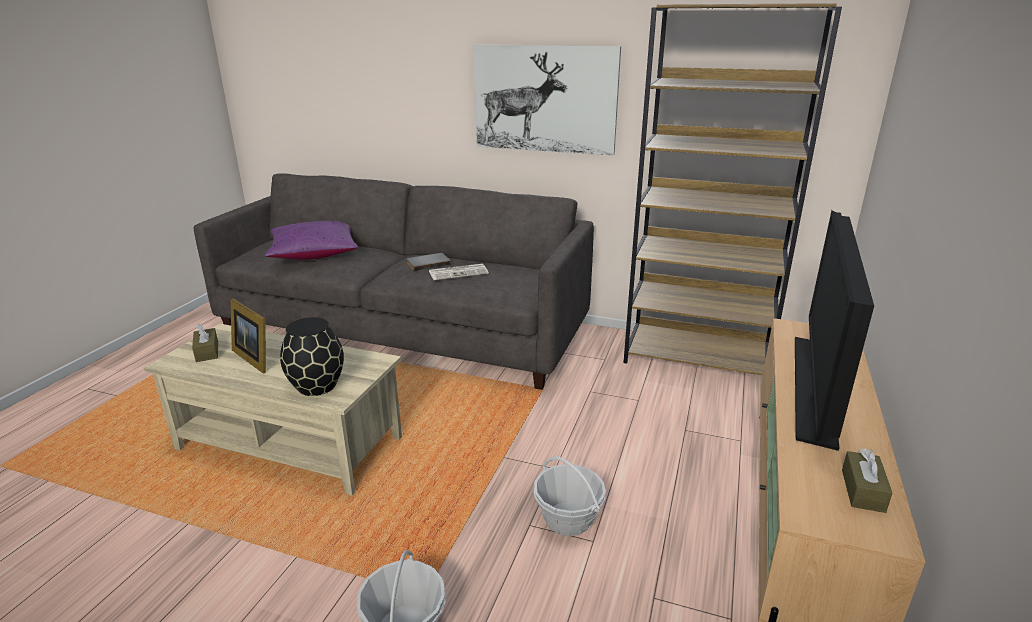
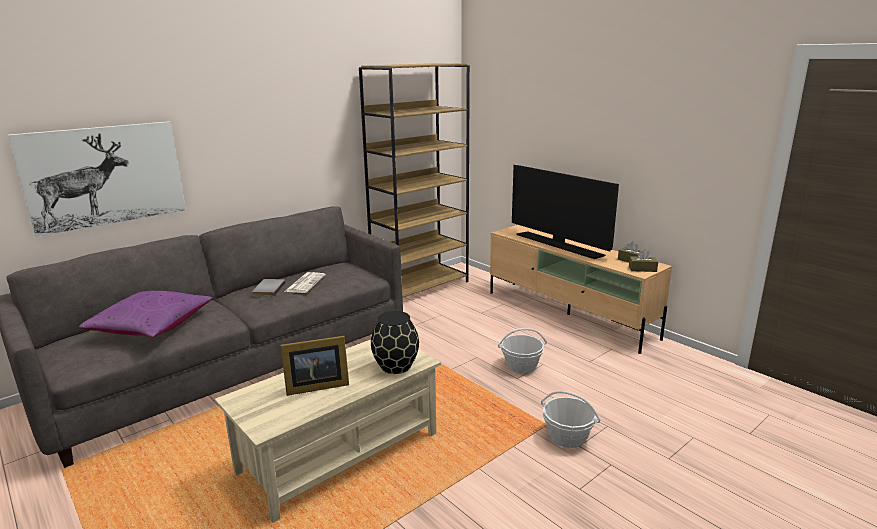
camera: 60 degrees left, 5 degrees down
brown tissue box [192,323,218,362] -> brown tissue box moved to [629,249,658,272]
picture [474,44,621,156] -> picture moved to [8,121,186,237]

